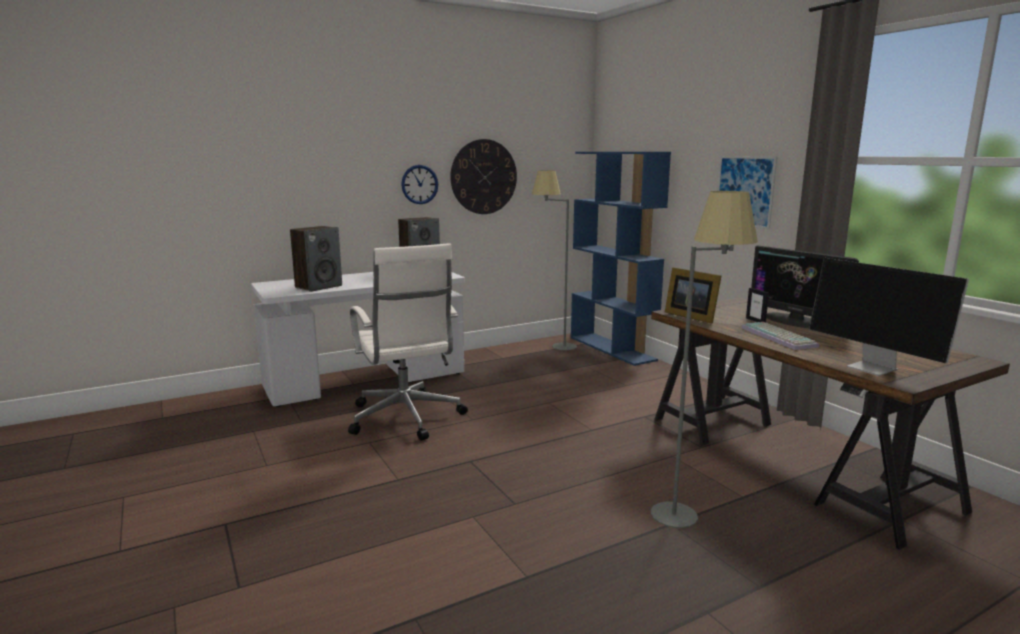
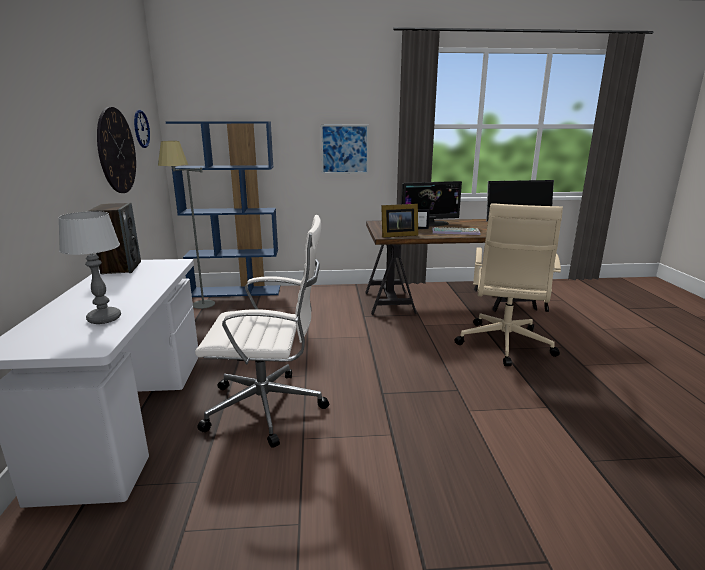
camera: 65 degrees left, 5 degrees up
speaker [290,226,342,292] -> table lamp [58,211,121,324]
wall clock [401,165,438,204] -> wall clock moved to [134,110,150,148]
grey floor lamp [651,191,758,528] -> beige office chair [454,203,563,366]

